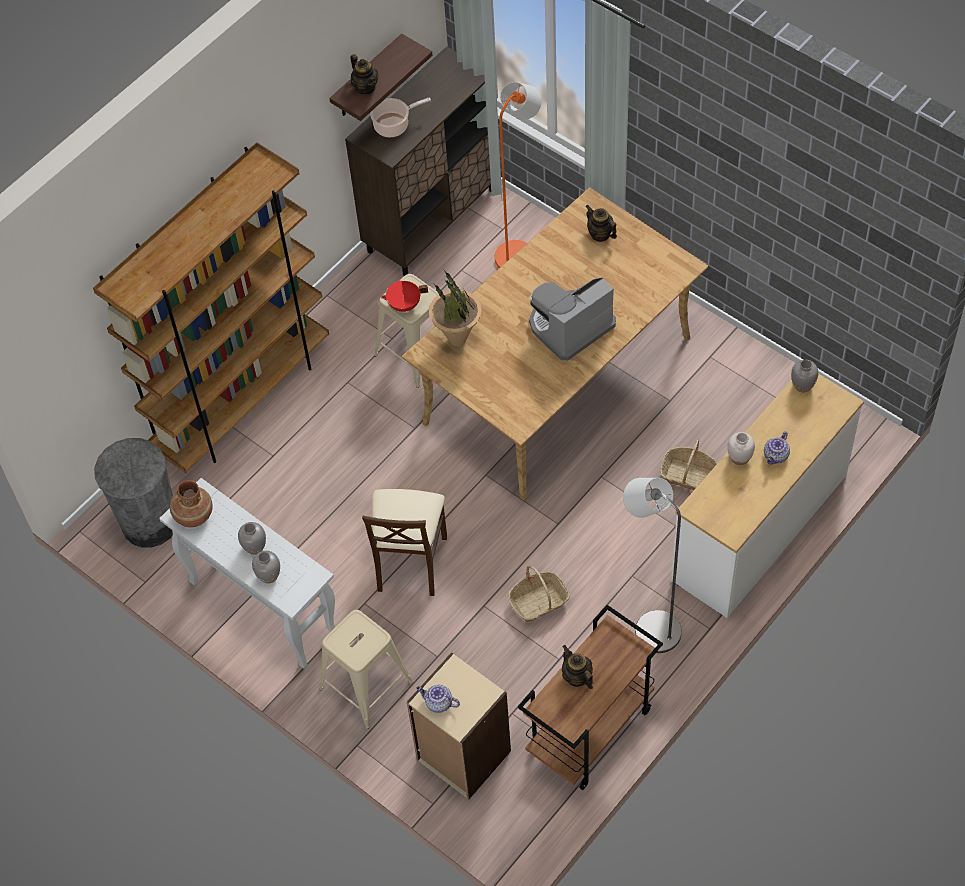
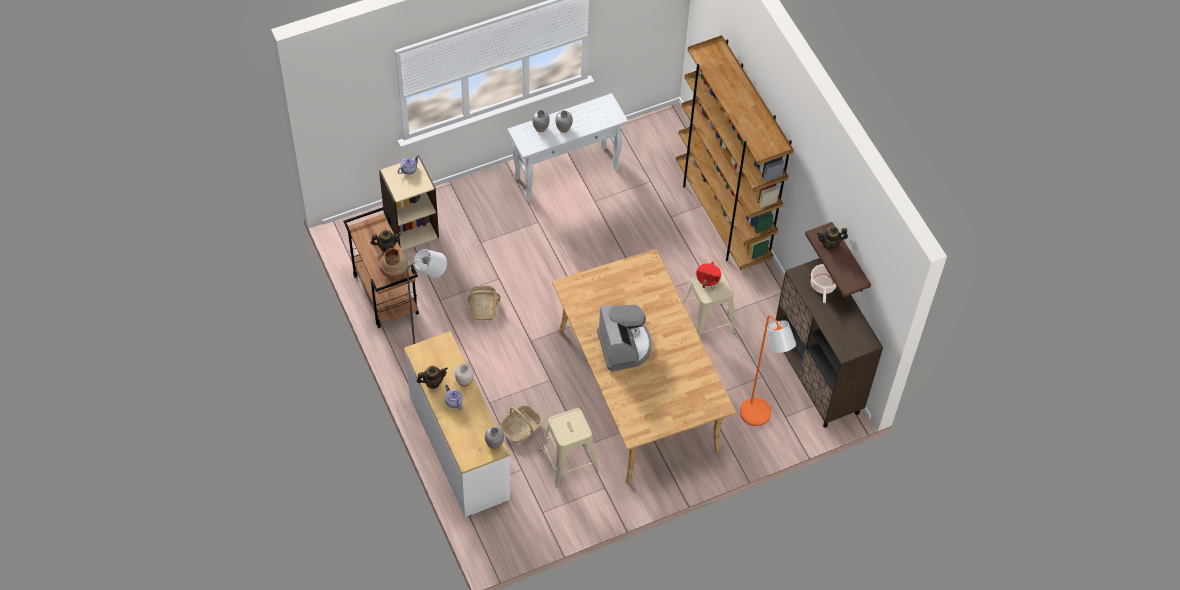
camera: 110 degrees right, 0 degrees up
grey trash can [94,438,173,547] -> none
brown vase [170,480,213,527] -> brown vase moved to [379,248,408,279]
beige stool [319,610,413,729] -> beige stool moved to [539,408,599,487]
beige chair [362,489,447,596] -> none
potted plant [429,270,482,346] -> none
teapot [586,205,617,242] -> teapot moved to [417,366,448,389]

